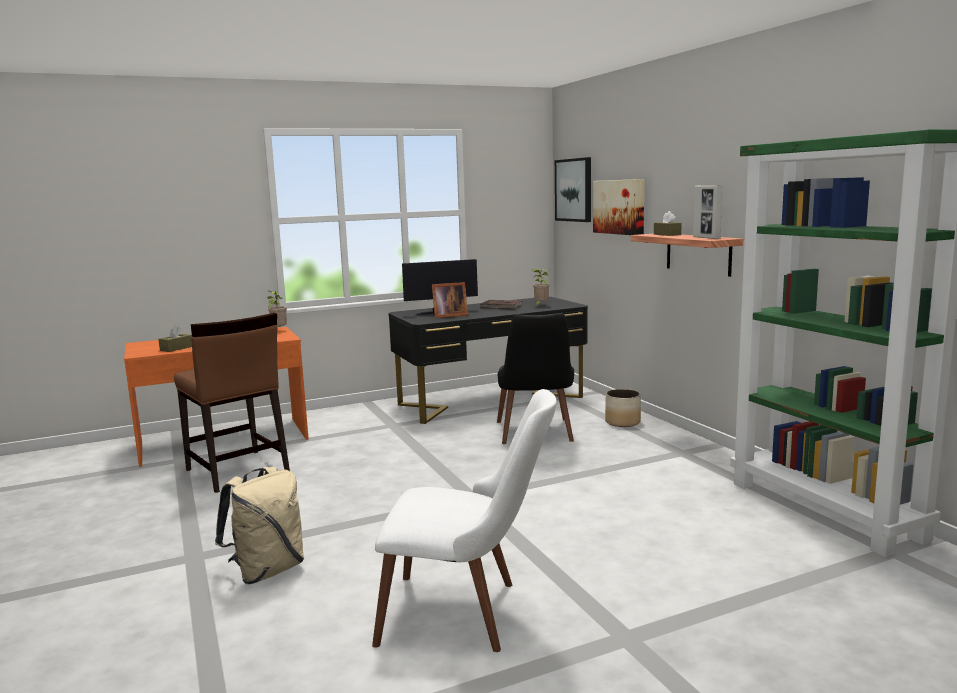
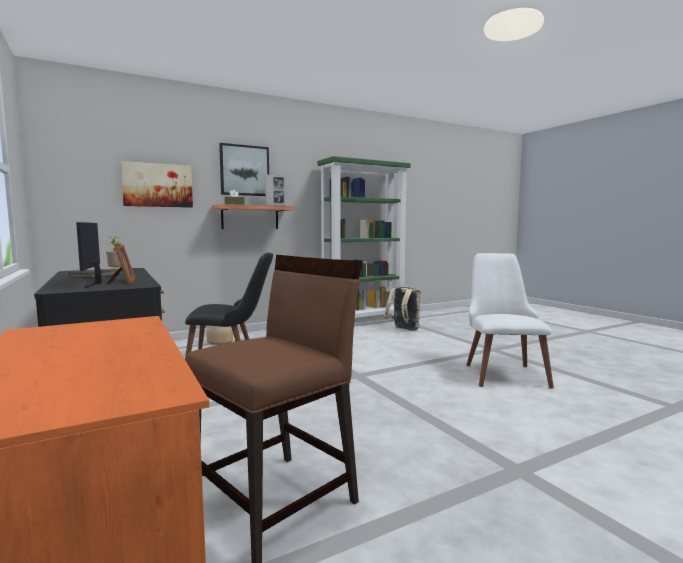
camera: 95 degrees left, 5 degrees down
brown tissue box [158,325,192,352] -> none
beige backpack [215,467,304,584] -> beige backpack moved to [384,286,421,330]
potted plant [267,289,287,327] -> none
picture [555,157,591,222] -> picture moved to [219,143,269,196]

